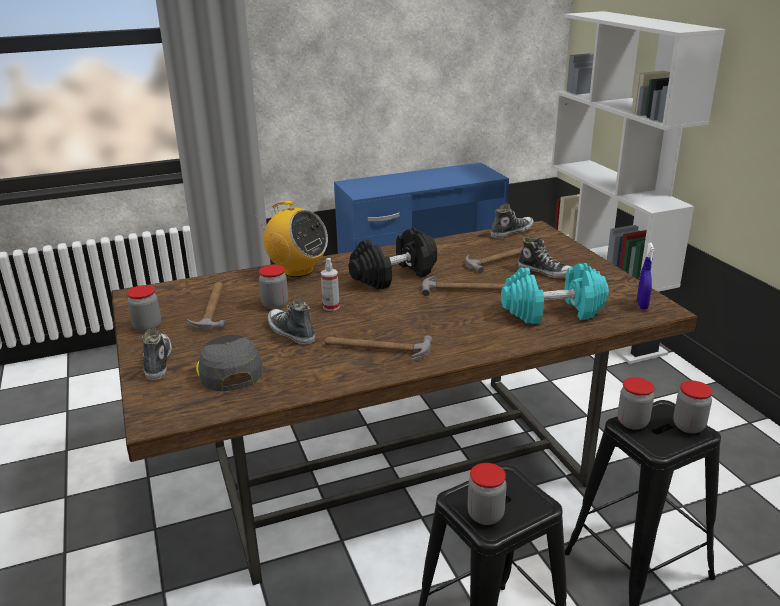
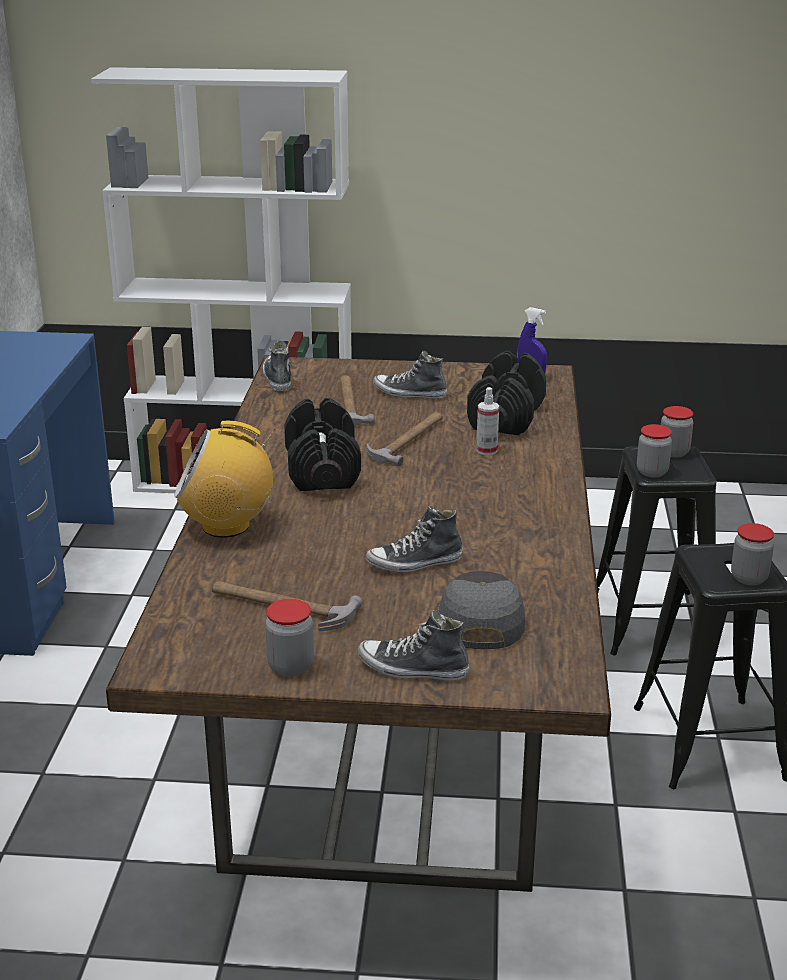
camera: 65 degrees left, 0 degrees up
grey cap [196,335,263,392] -> grey cap turned 90 degrees clockwise [439,571,525,649]
radio [256,201,328,277] -> radio turned 150 degrees counterclockwise [174,421,275,538]
jar [259,265,288,309] -> none
spray bottle [321,258,340,311] -> spray bottle moved to [476,387,499,455]
hammer [325,335,432,362] -> none
turquoise dumbbell [501,263,609,324] -> black dumbbell [467,351,547,435]
shoe [518,236,572,278] -> shoe turned 135 degrees counterclockwise [373,351,447,399]

